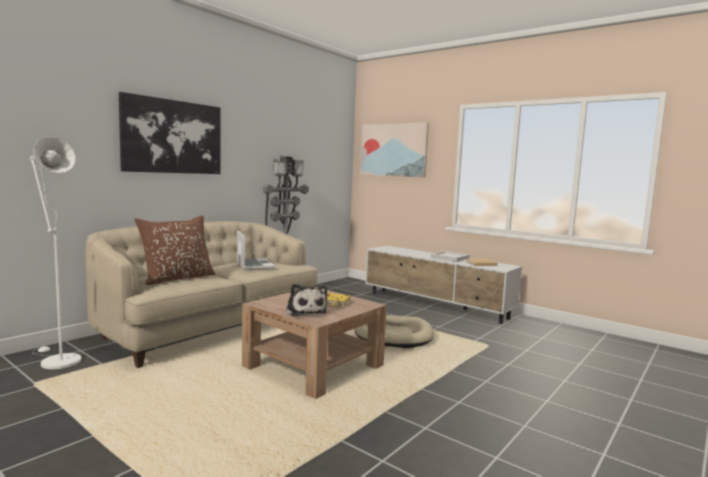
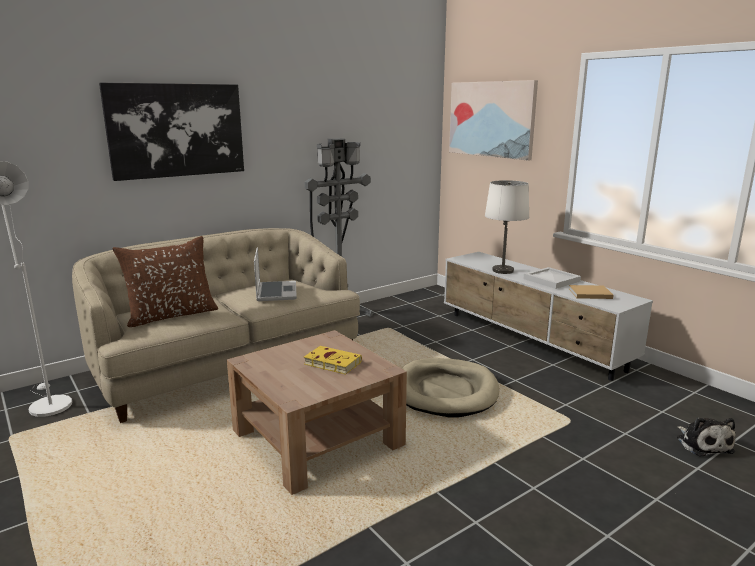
camera: 15 degrees right, 10 degrees up
plush toy [286,284,327,317] -> plush toy moved to [677,418,736,456]
none -> white table lamp [485,180,529,274]

